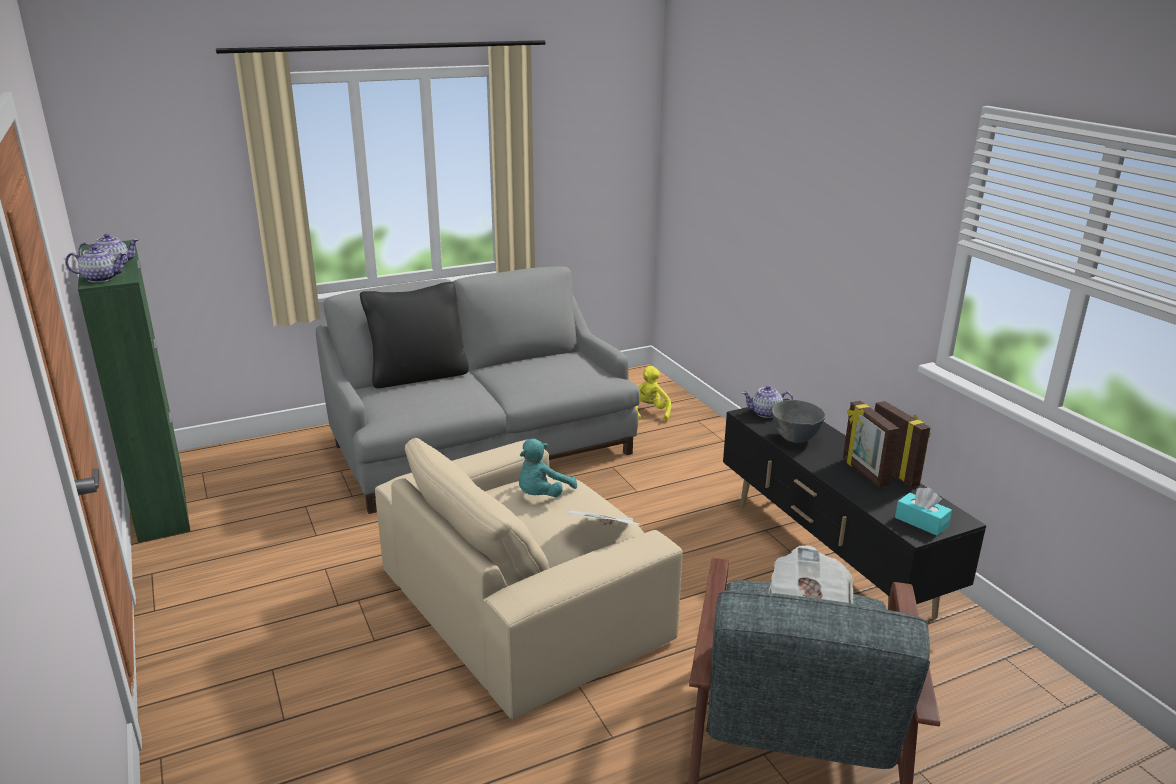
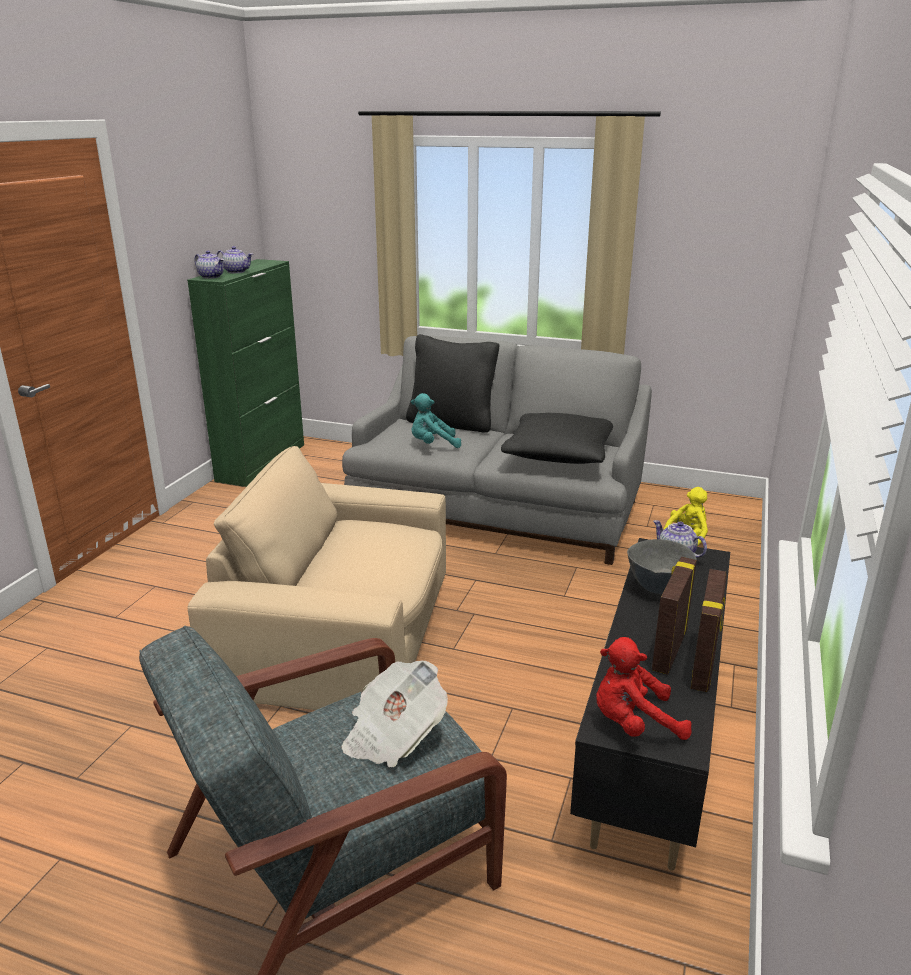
camera: 45 degrees right, 0 degrees up
turquoise plush toy [519,439,577,497] -> turquoise plush toy moved to [411,393,461,448]
newspaper [566,510,641,526] -> none
turquoise tissue box [895,487,952,536] -> red plush toy [596,637,692,740]
none -> black pillow [501,413,613,464]

